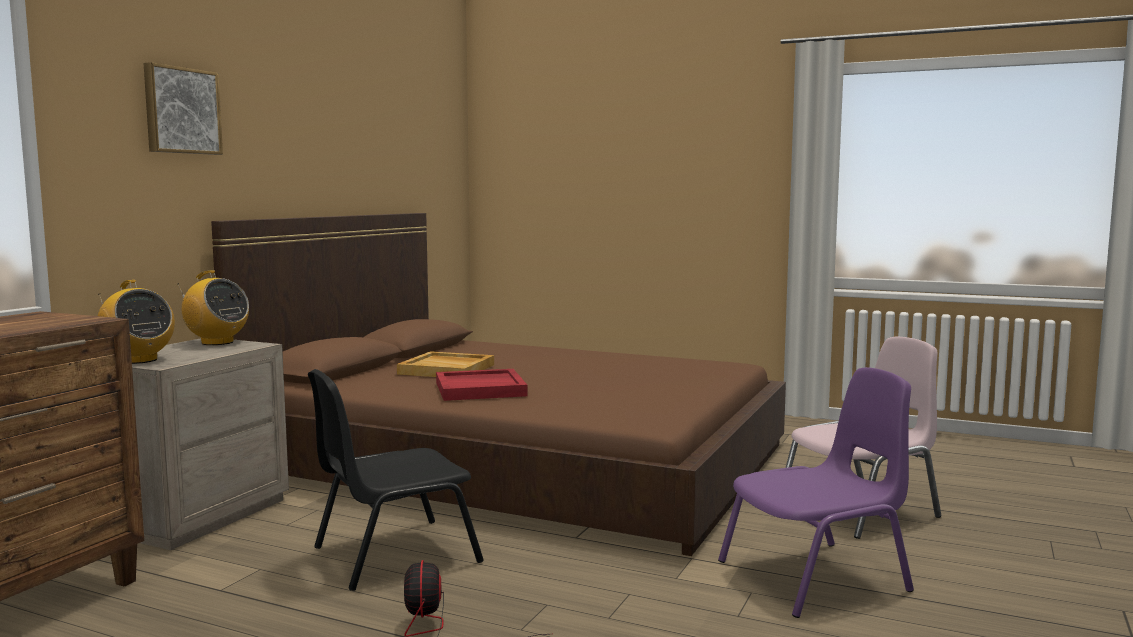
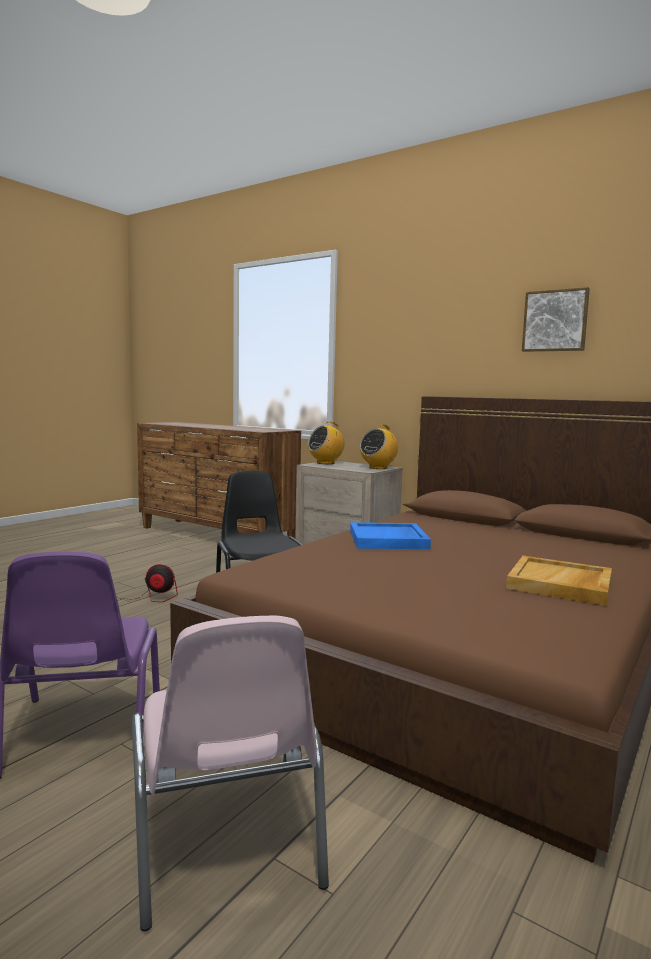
camera: 100 degrees right, 0 degrees up
picture [144,62,223,155] -> picture moved to [522,287,590,352]
beige tray [397,351,494,377] -> beige tray moved to [506,555,612,606]
red tray [436,369,528,401] -> blue tray [350,522,431,549]

